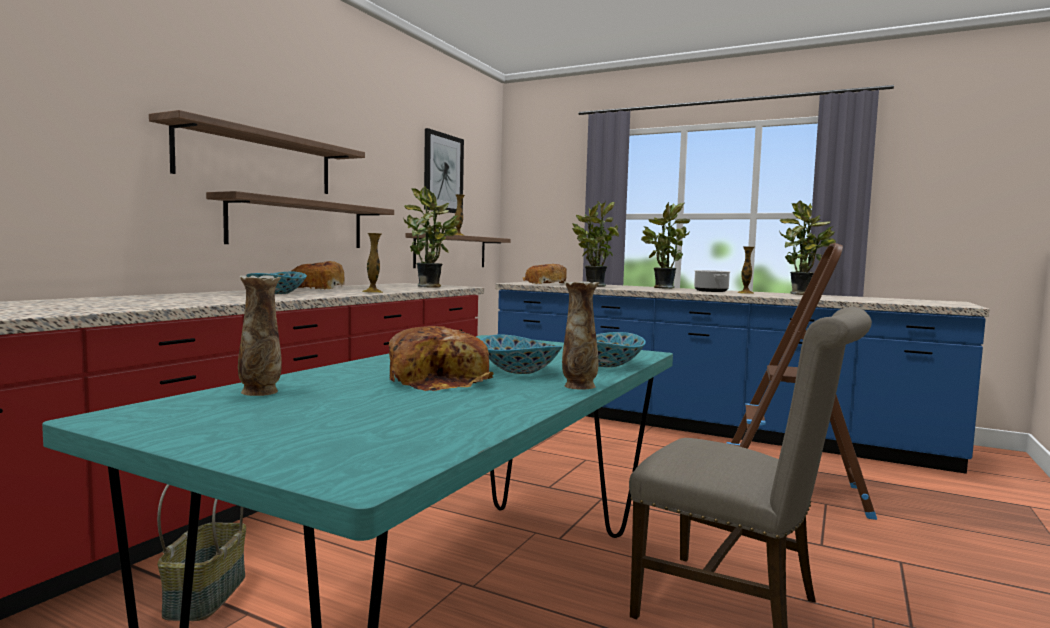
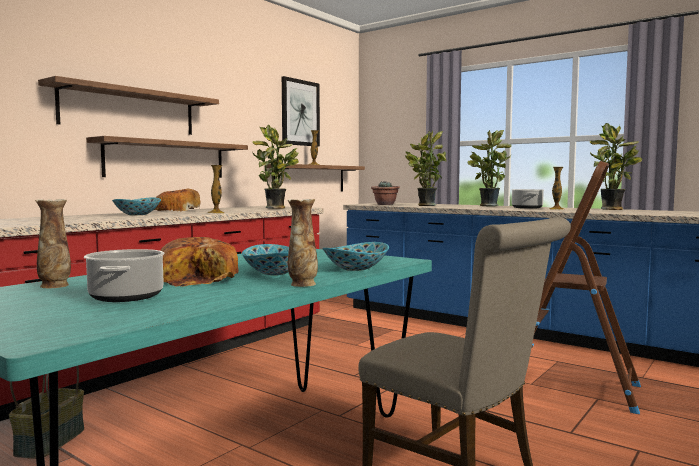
camera: 10 degrees right, 0 degrees up
bread [523,264,567,284] -> potted plant [371,181,400,205]
none -> cooking pot [84,249,165,302]

